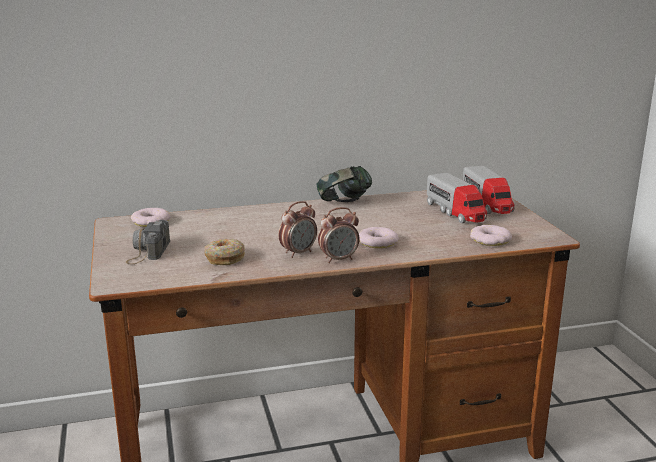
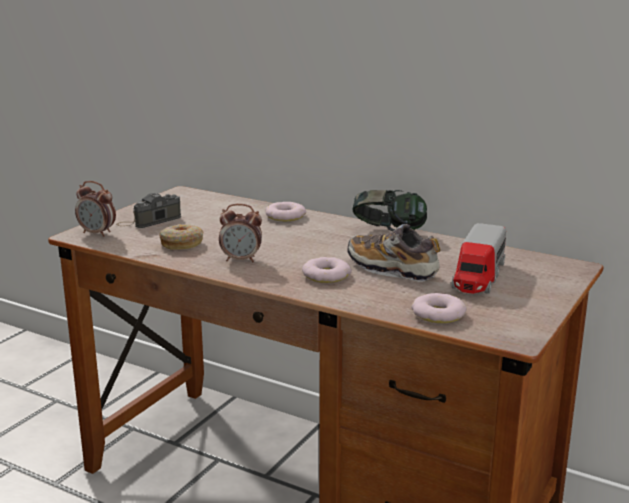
camera: 45 degrees right, 0 degrees up
donut [131,208,171,227] -> donut moved to [265,202,306,221]
alarm clock [318,207,359,263] -> alarm clock moved to [75,181,116,237]
toy truck [463,166,515,214] -> none
none -> shoe [347,224,440,282]

